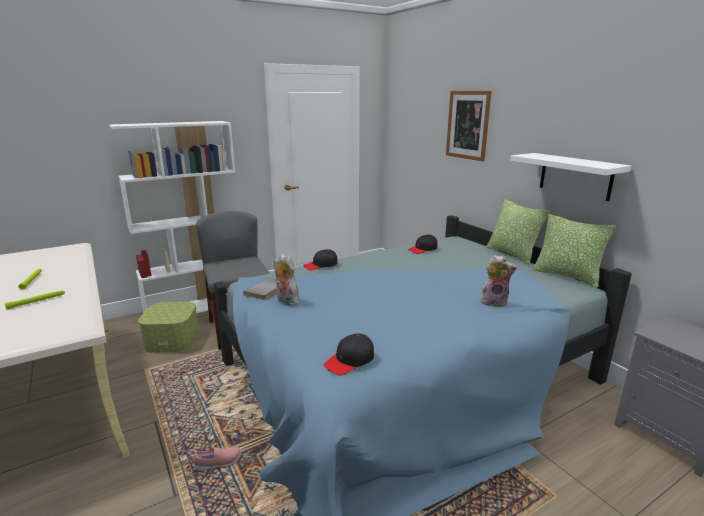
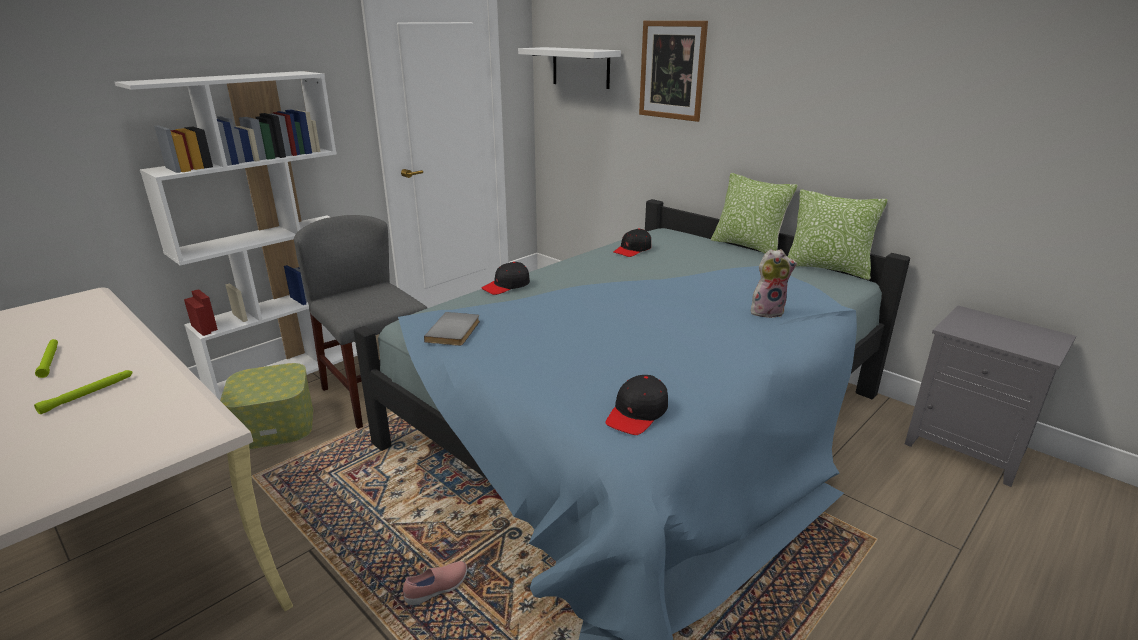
camera: 15 degrees left, 5 degrees up
plush toy [274,254,300,306] -> none
white shelf [510,153,631,201] -> white shelf moved to [518,47,621,89]

